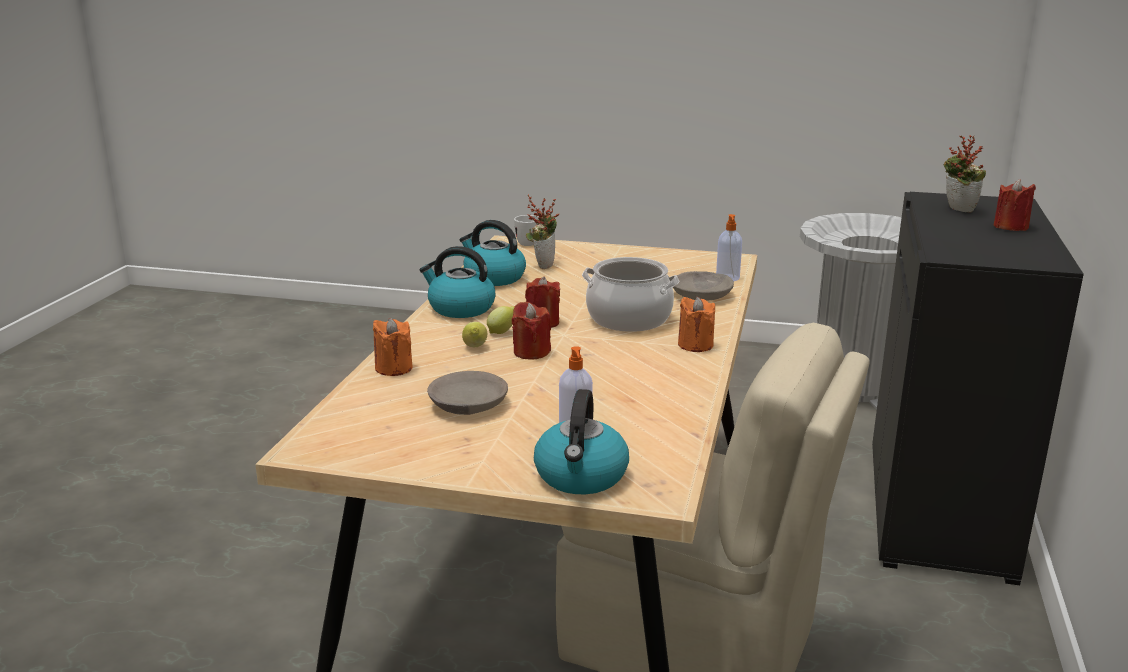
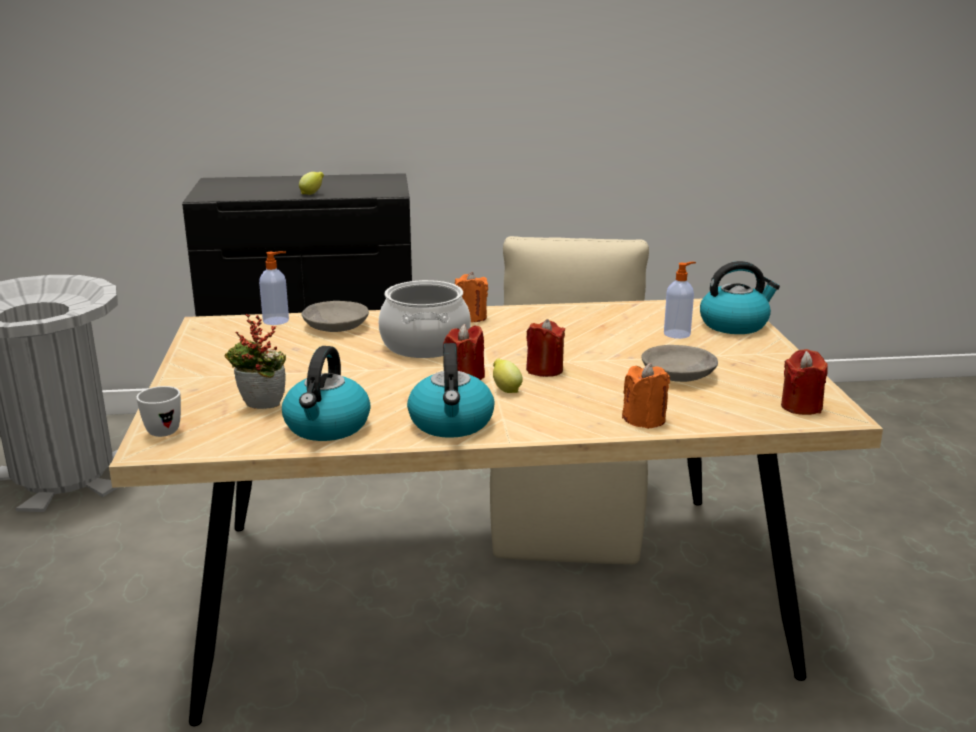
camera: 110 degrees left, 0 degrees up
lemon [462,322,487,347] -> lemon moved to [299,172,324,195]
potted plant [944,135,986,212] -> none
red candle [994,179,1036,231] -> red candle moved to [781,349,828,415]

